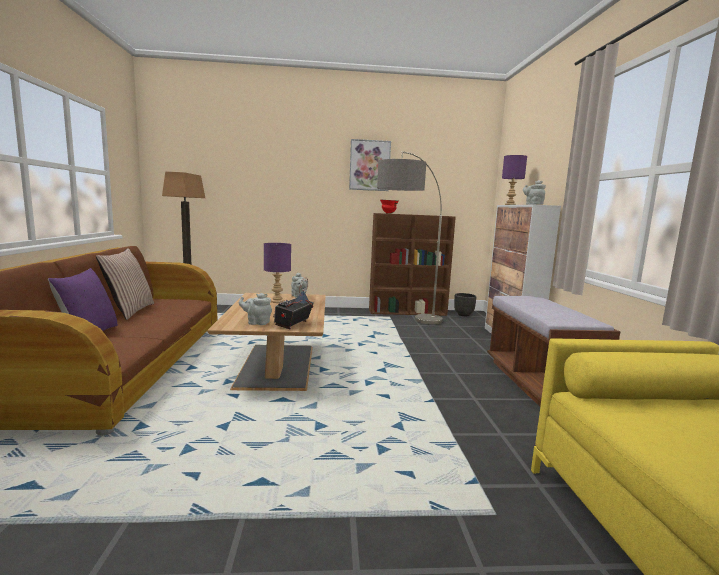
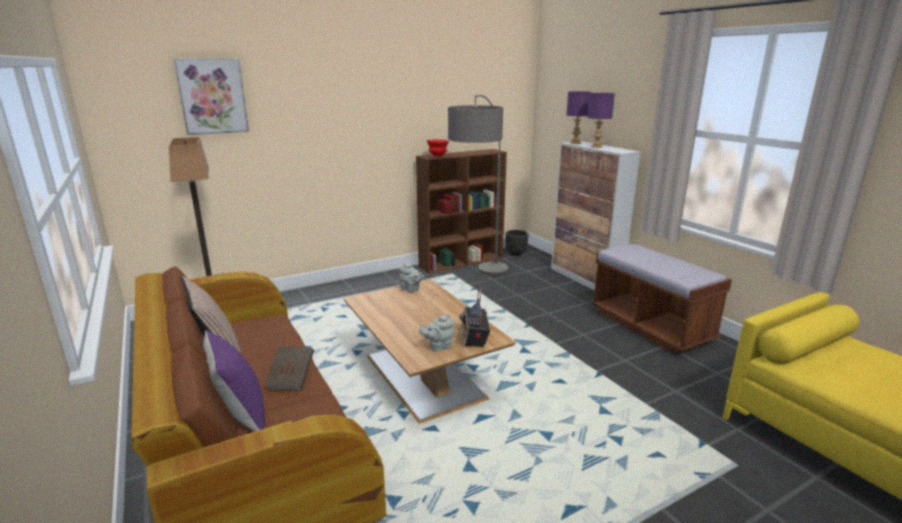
camera: 25 degrees left, 10 degrees up
purple table lamp [264,243,291,303] -> purple table lamp moved to [587,93,615,148]
picture [349,139,391,191] -> picture moved to [174,58,249,135]
grey teapot [523,180,546,204] -> none
none -> brown book [264,346,314,390]

